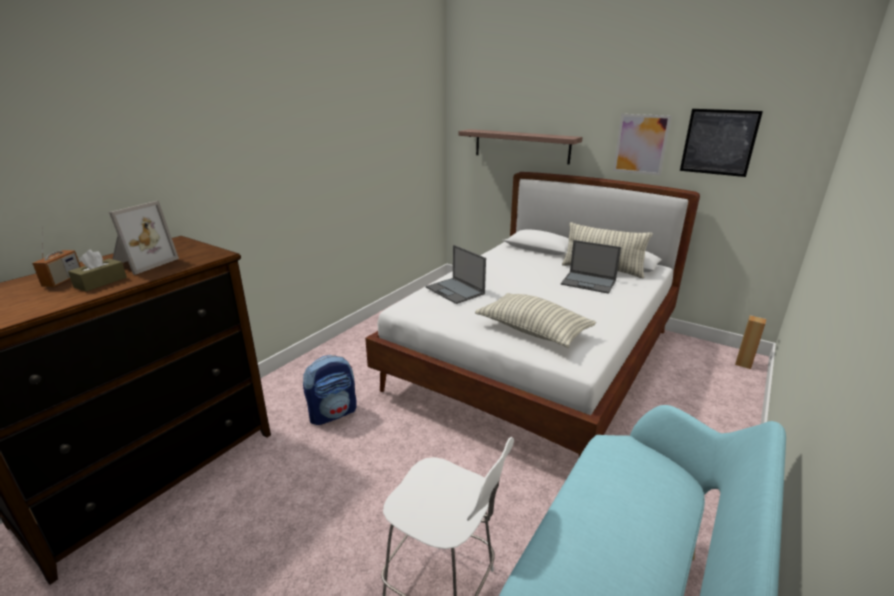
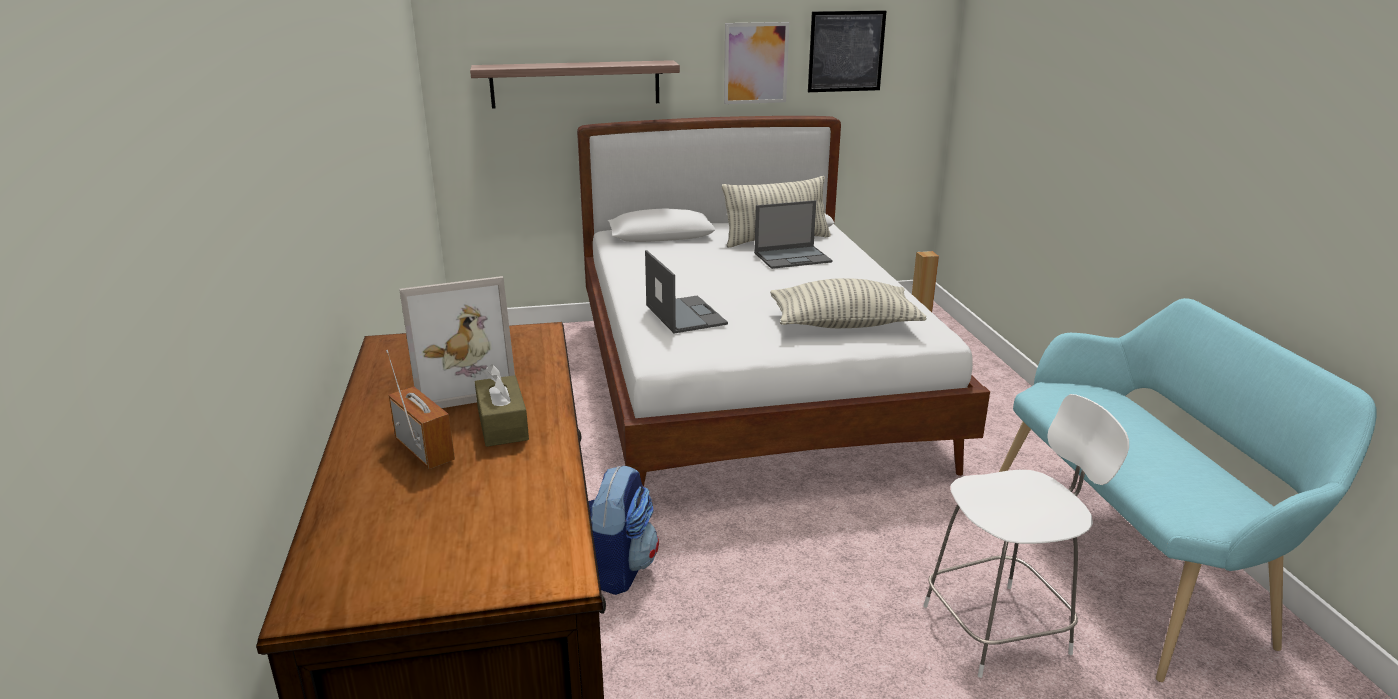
camera: 45 degrees left, 0 degrees up
picture frame [109,201,179,275] -> picture frame turned 90 degrees clockwise [399,276,515,408]
laptop [426,245,486,304] -> laptop turned 120 degrees counterclockwise [645,250,728,334]

